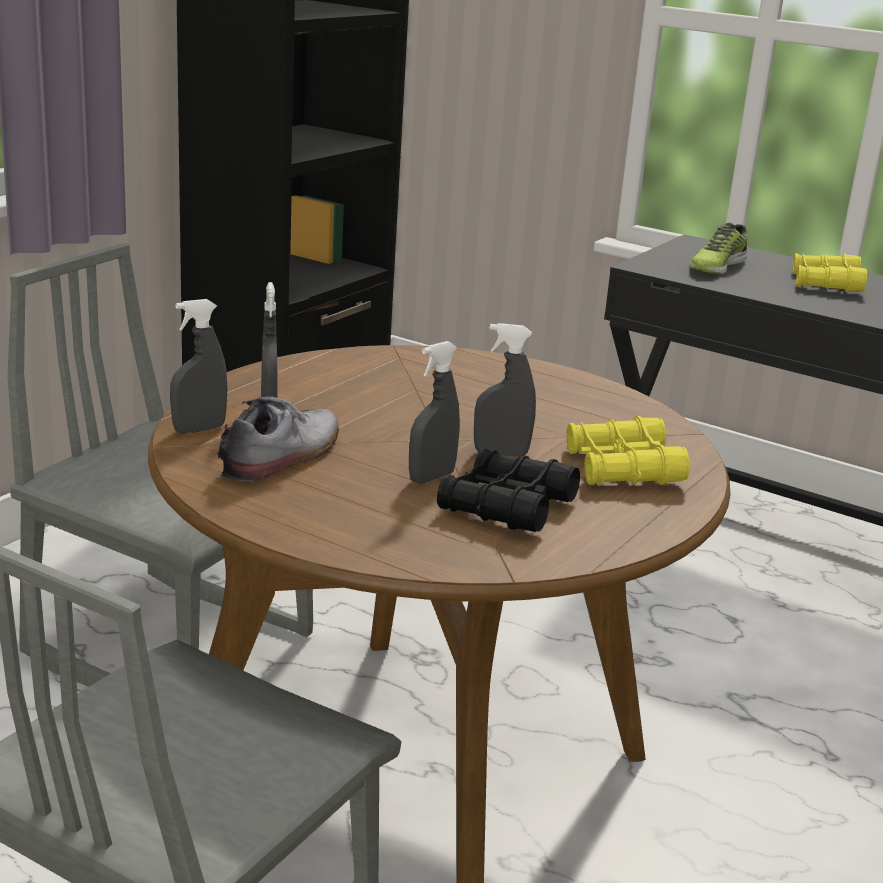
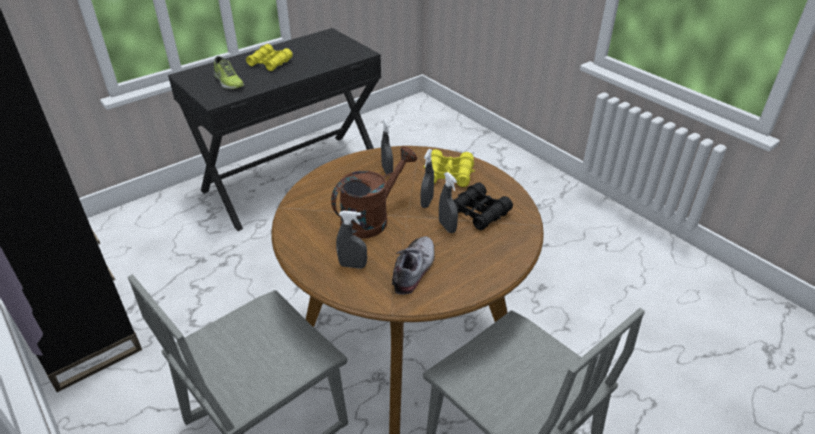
camera: 70 degrees left, 15 degrees up
grey spray bottle [170,299,227,433] -> grey spray bottle moved to [381,119,393,175]
shoe [217,396,339,482] -> shoe turned 60 degrees clockwise [391,236,435,295]
none -> brown watering can [331,146,417,239]

